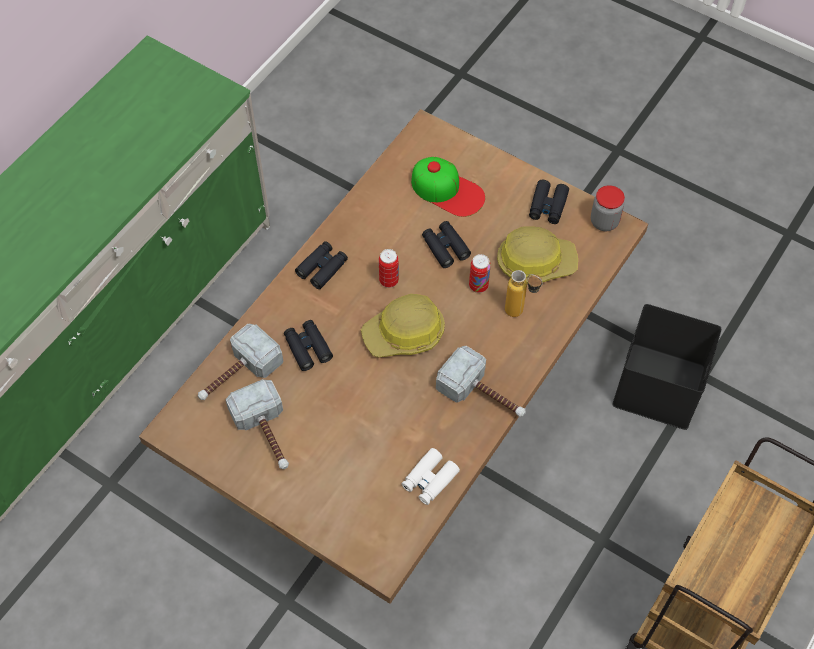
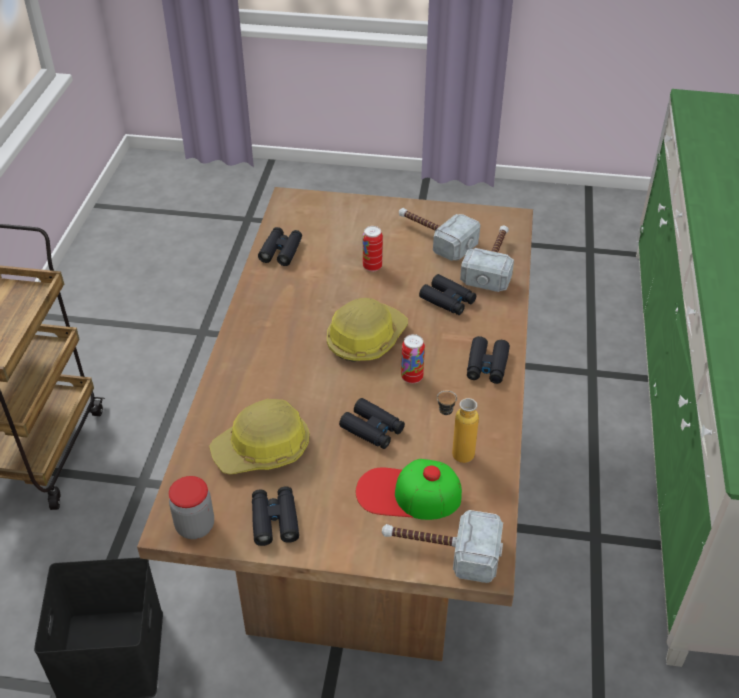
camera: 155 degrees right, 15 degrees down
white binoculars [402,448,460,505] -> black binoculars [258,227,302,266]
hammer [436,346,526,417] -> hammer moved to [382,510,503,583]
can [469,254,491,293] -> can moved to [363,226,383,272]
bottle [505,270,543,317] -> bottle moved to [437,390,479,463]

